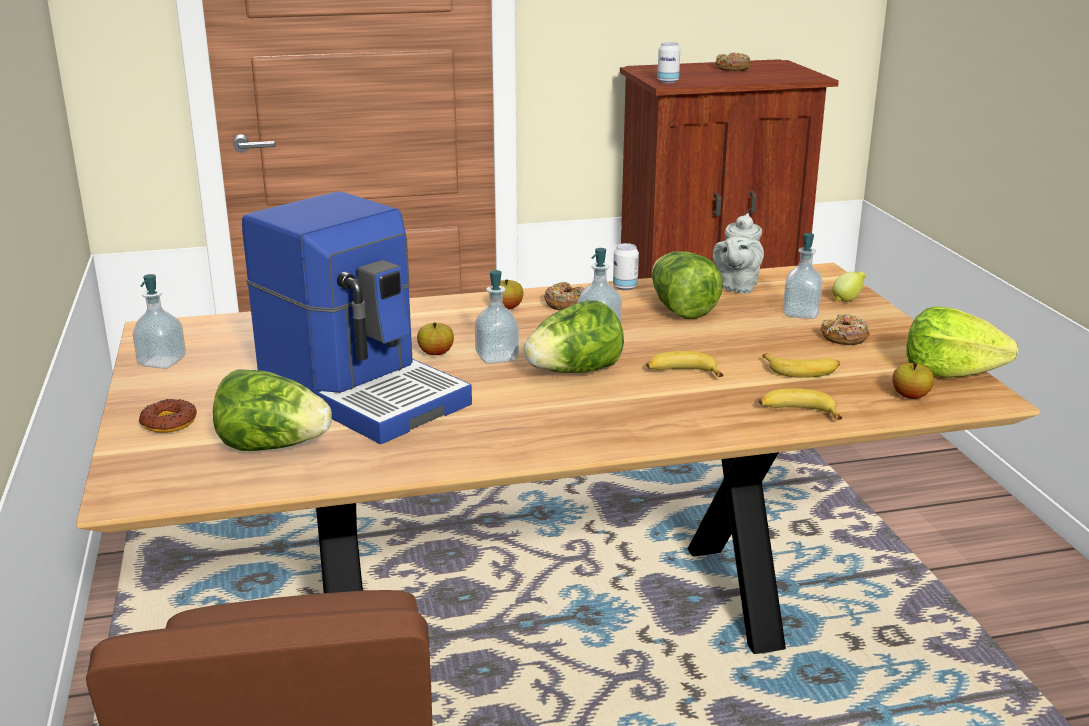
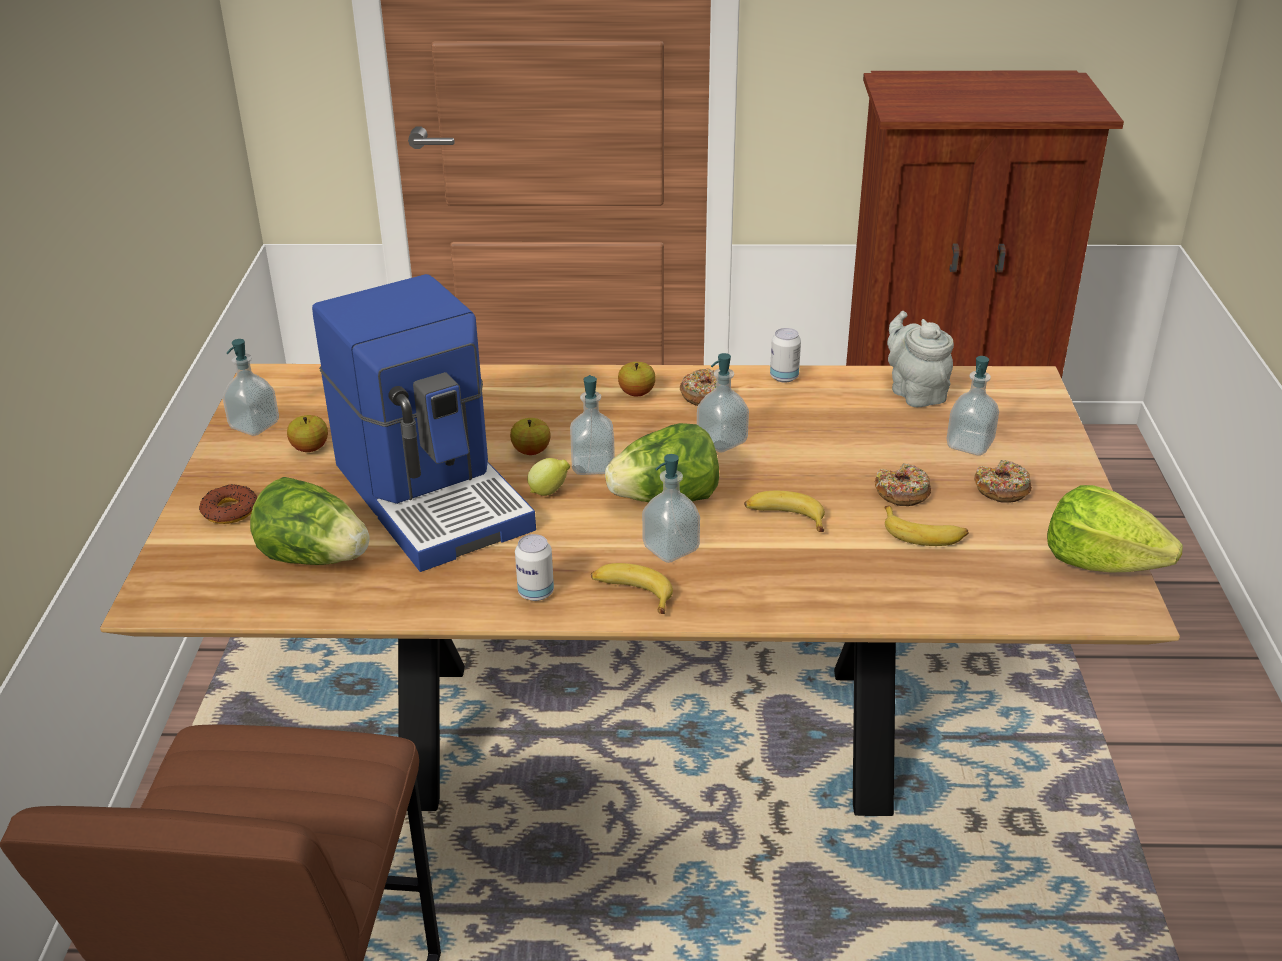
camera: 15 degrees right, 10 degrees up
lettuce [652,251,723,319] -> none
can [657,42,680,83] -> can moved to [515,534,554,601]
grey teapot [713,213,764,294] -> grey teapot turned 120 degrees clockwise [887,311,954,407]
donut [715,52,751,71] -> donut moved to [875,464,931,506]
banana [759,388,842,420] -> banana moved to [591,563,673,614]
lemon [832,272,866,302] -> lemon moved to [527,458,570,496]
apple [892,363,934,399] -> apple moved to [287,415,328,452]
none -> soap dispenser [642,454,700,563]

